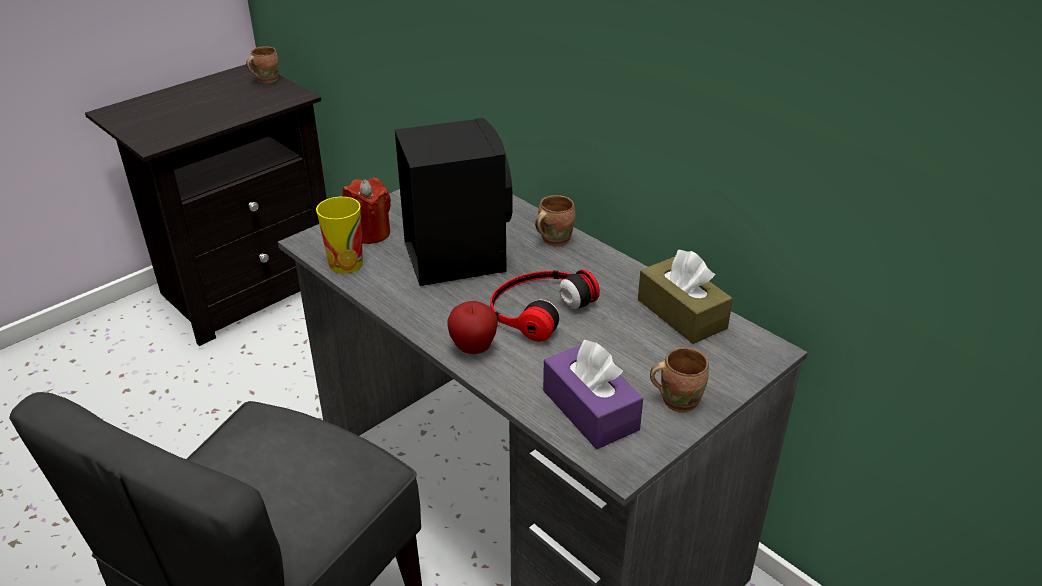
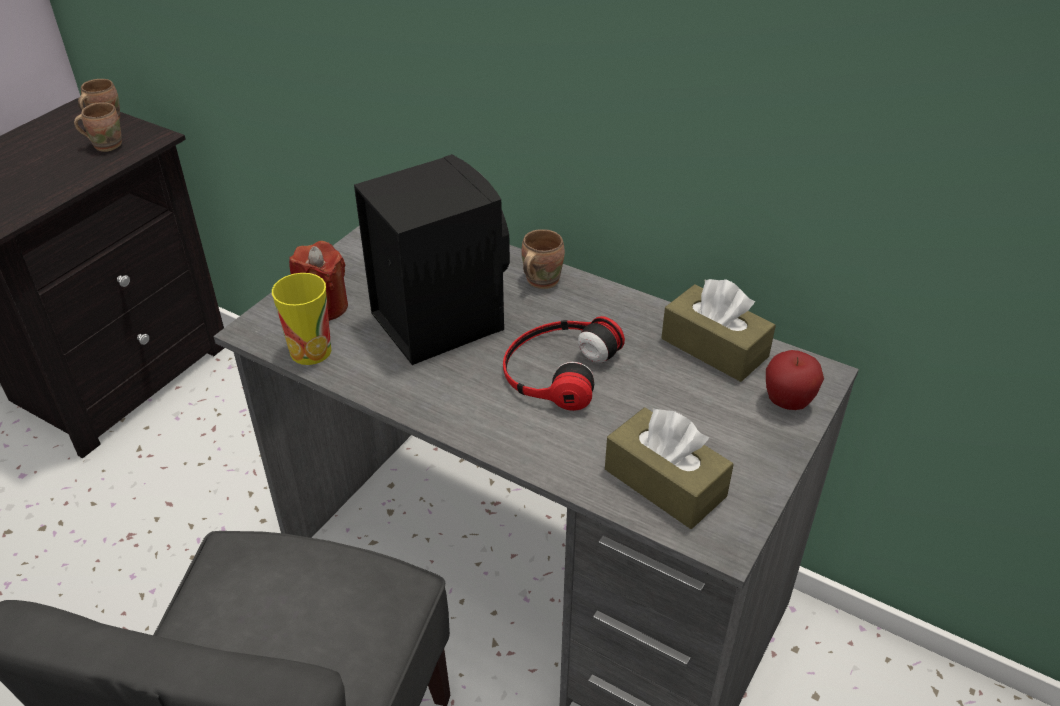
camera: 15 degrees left, 5 degrees up
apple [448,301,498,354] -> apple moved to [766,350,824,410]
purple tissue box [543,340,643,449] -> brown tissue box [605,408,734,529]
brown mug [650,347,709,413] -> brown mug moved to [74,102,122,152]

